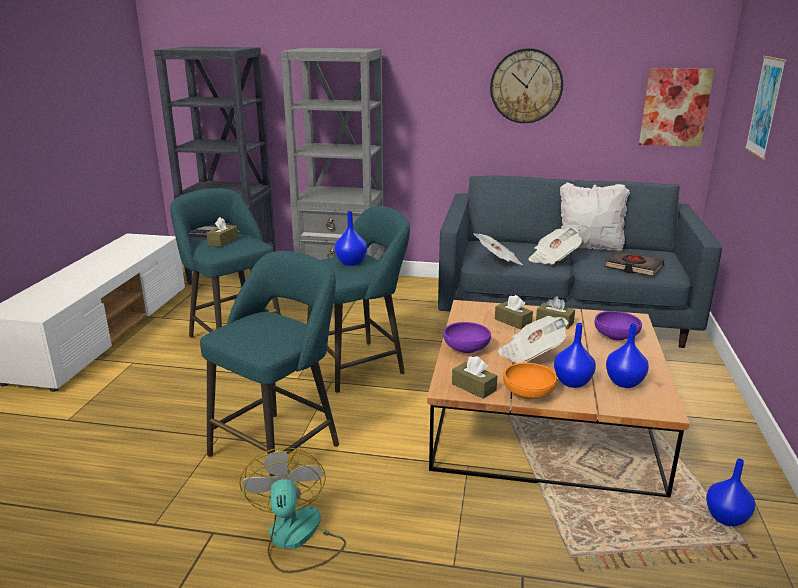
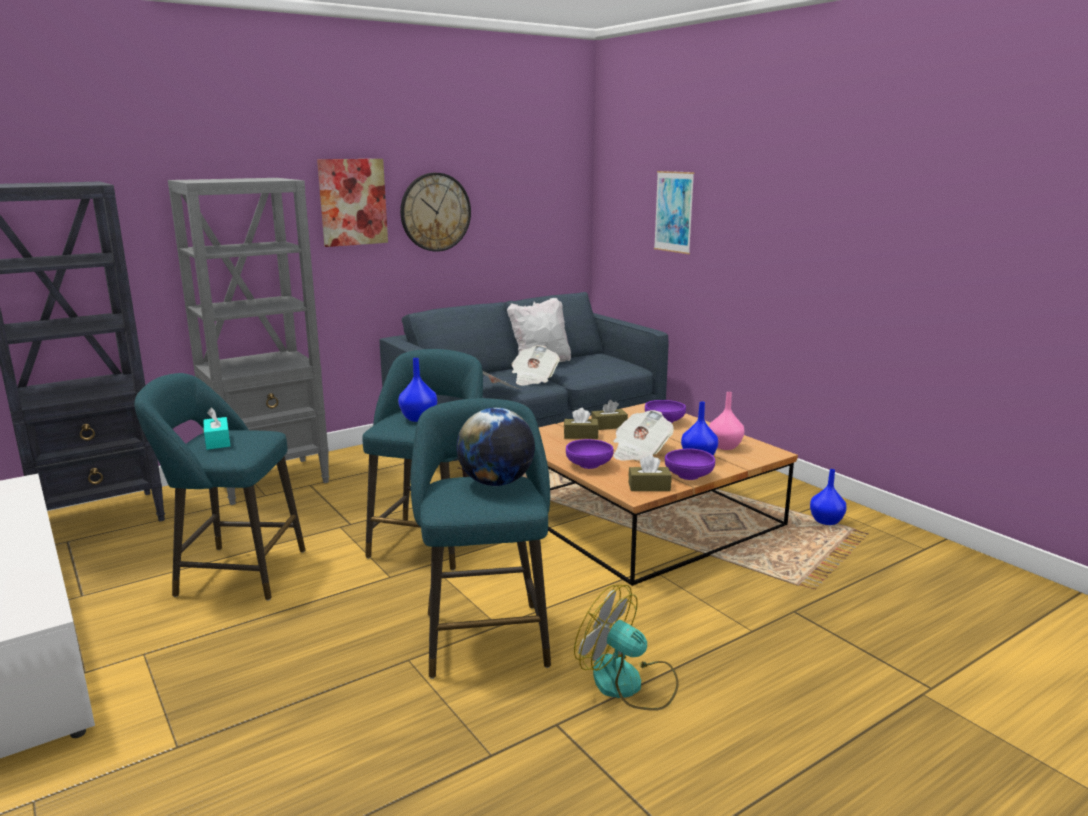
camera: 45 degrees left, 5 degrees down
brown tissue box [207,217,239,247] -> turquoise tissue box [203,408,230,450]
orange bowl [503,363,557,399] -> purple bowl [665,448,715,480]
black book [605,250,664,276] -> none
blue vase [606,323,649,388] -> pink vase [709,392,744,450]
picture [639,68,715,147] -> picture moved to [317,159,388,247]
none -> globe [456,408,535,486]

